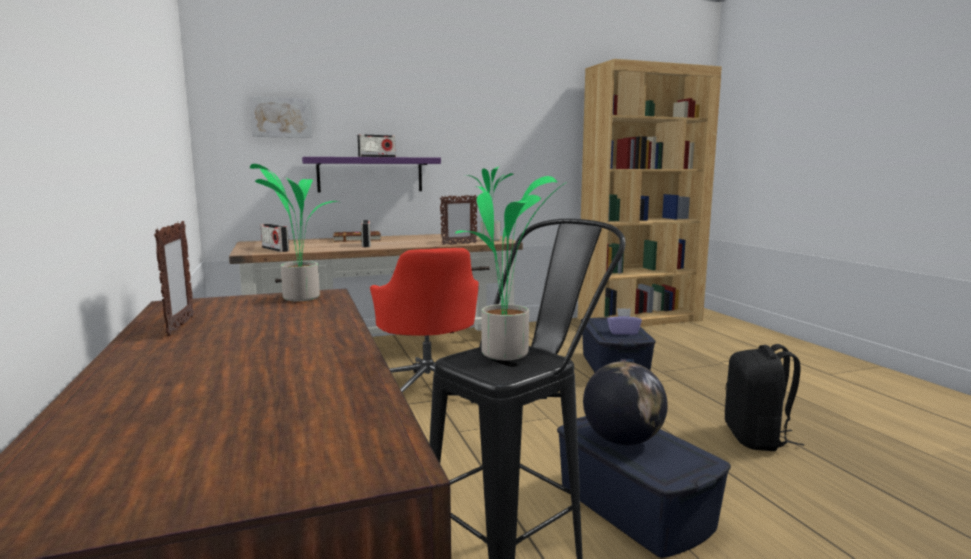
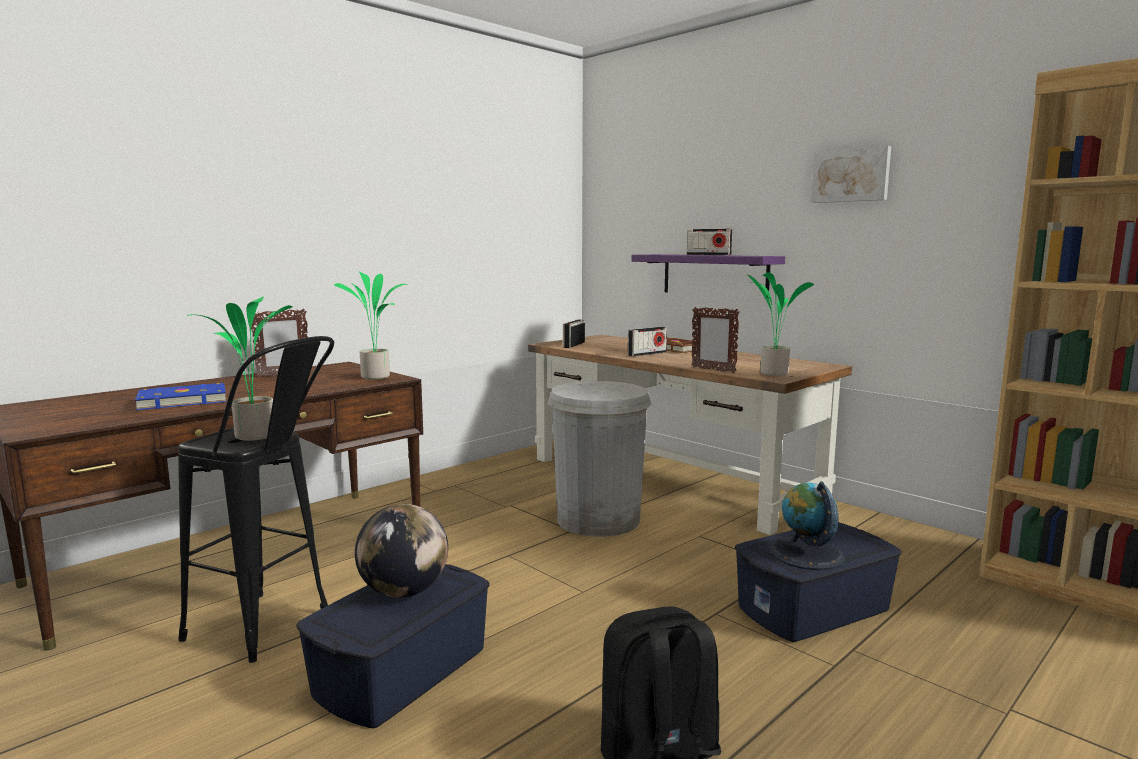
camera: 65 degrees right, 0 degrees up
picture [249,96,312,138] -> picture moved to [811,146,891,203]
red office chair [370,248,479,403] -> white trash can [548,381,651,537]
purple tissue box [607,308,642,335] -> globe [769,481,845,570]
none -> blue book [135,383,227,410]

